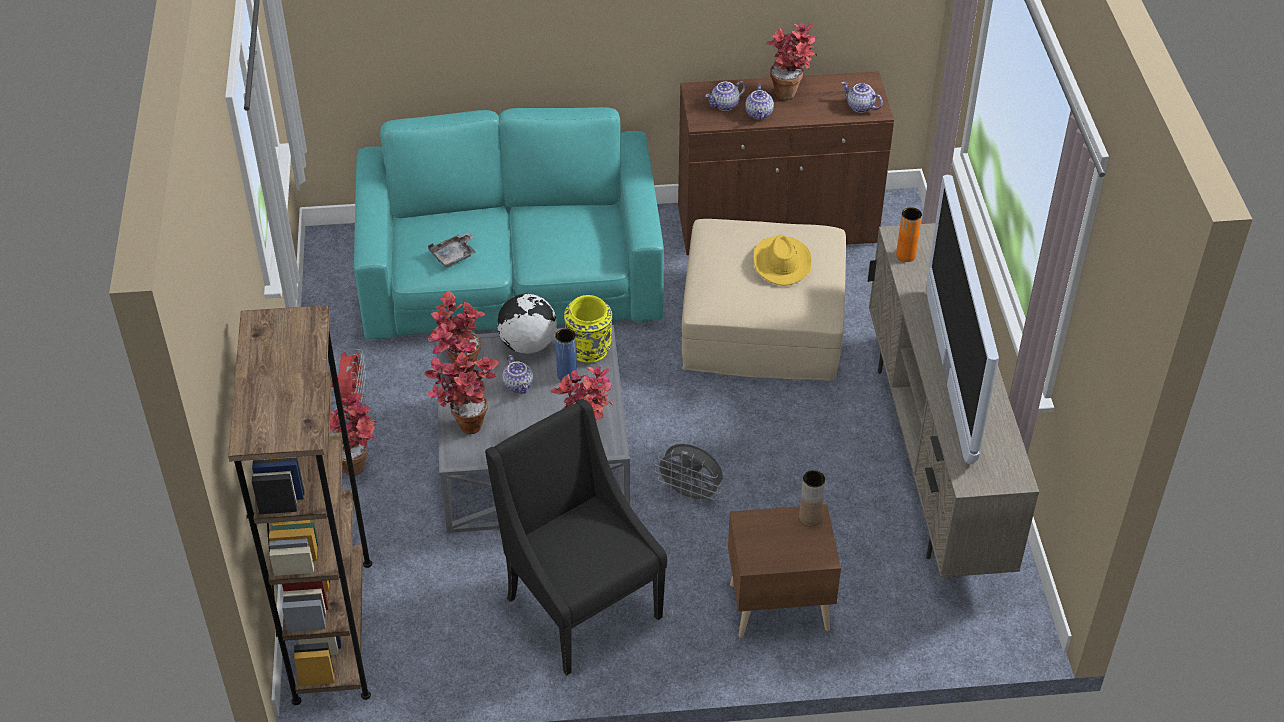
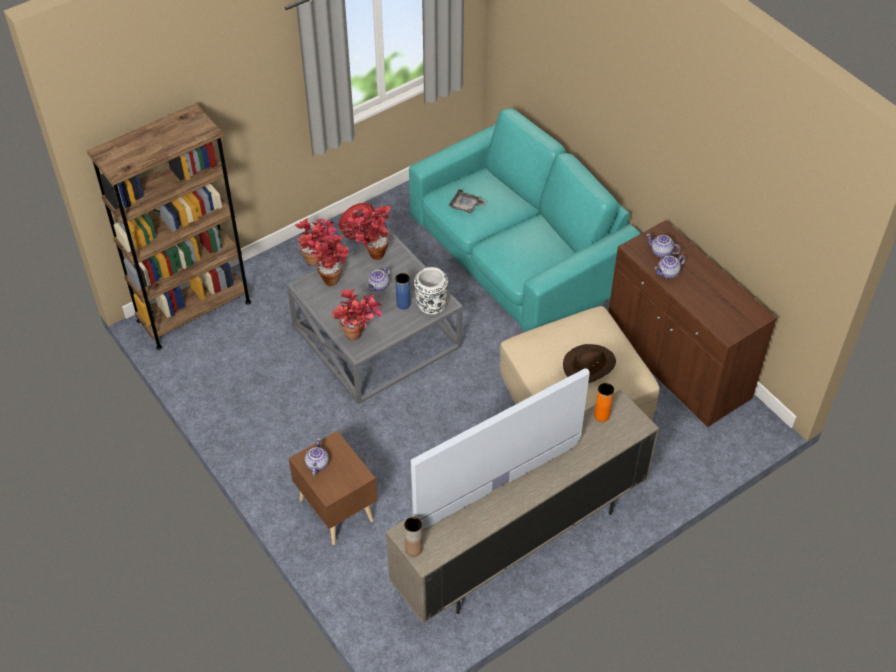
camera: 60 degrees right, 5 degrees up
black armchair [485,399,667,676] -> none
globe [497,294,557,354] -> none
yellow vase [564,295,612,363] -> white vase [414,267,448,315]
grey fan [655,444,723,504] -> none
yellow hat [753,235,812,286] -> brown hat [563,344,616,383]
potted plant [765,23,818,100] -> none
brown vase [799,470,825,526] -> brown vase moved to [404,517,422,557]
teapot [842,82,883,113] -> teapot moved to [305,438,329,476]

